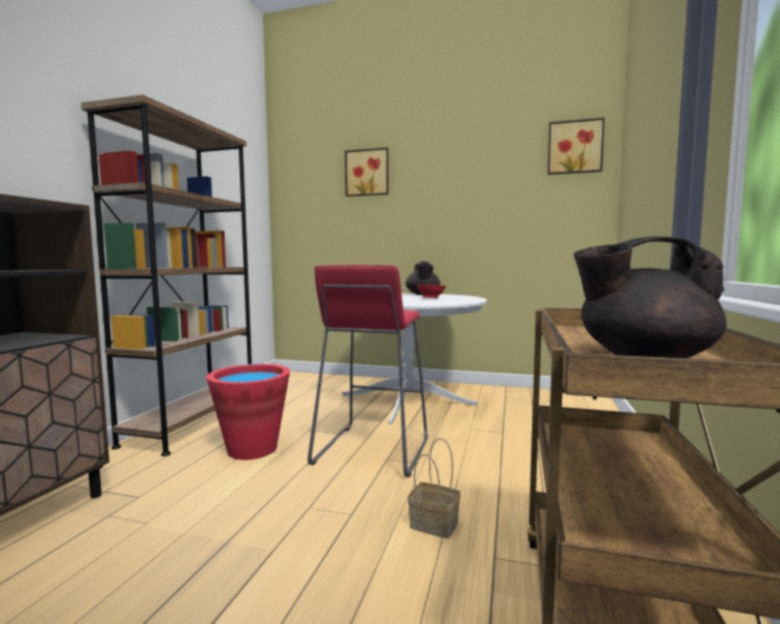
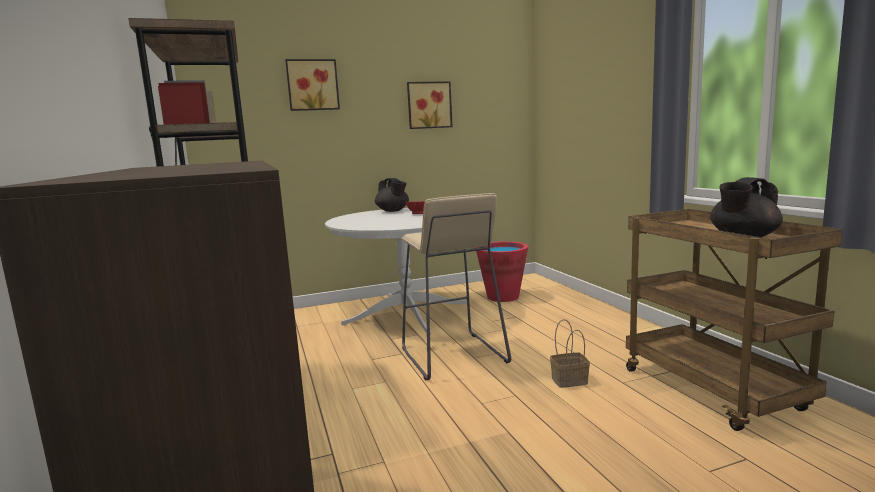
camera: 35 degrees left, 5 degrees up
red bucket [206,364,290,460] -> red bucket moved to [476,241,528,302]
red stool [308,265,428,477] -> beige stool [402,193,511,380]
picture [548,118,605,175] -> picture moved to [407,81,453,129]

